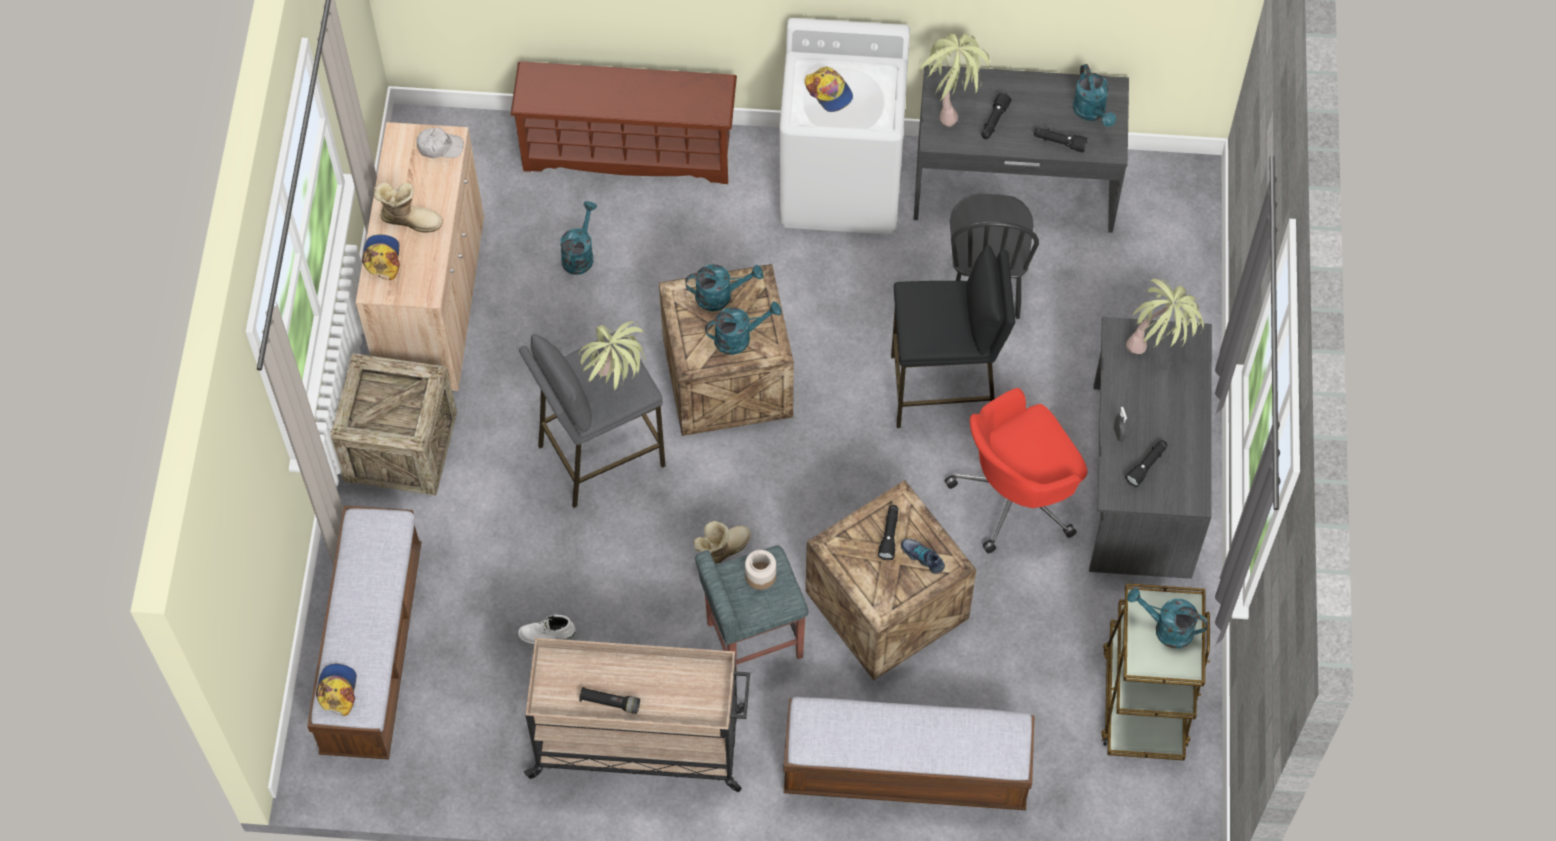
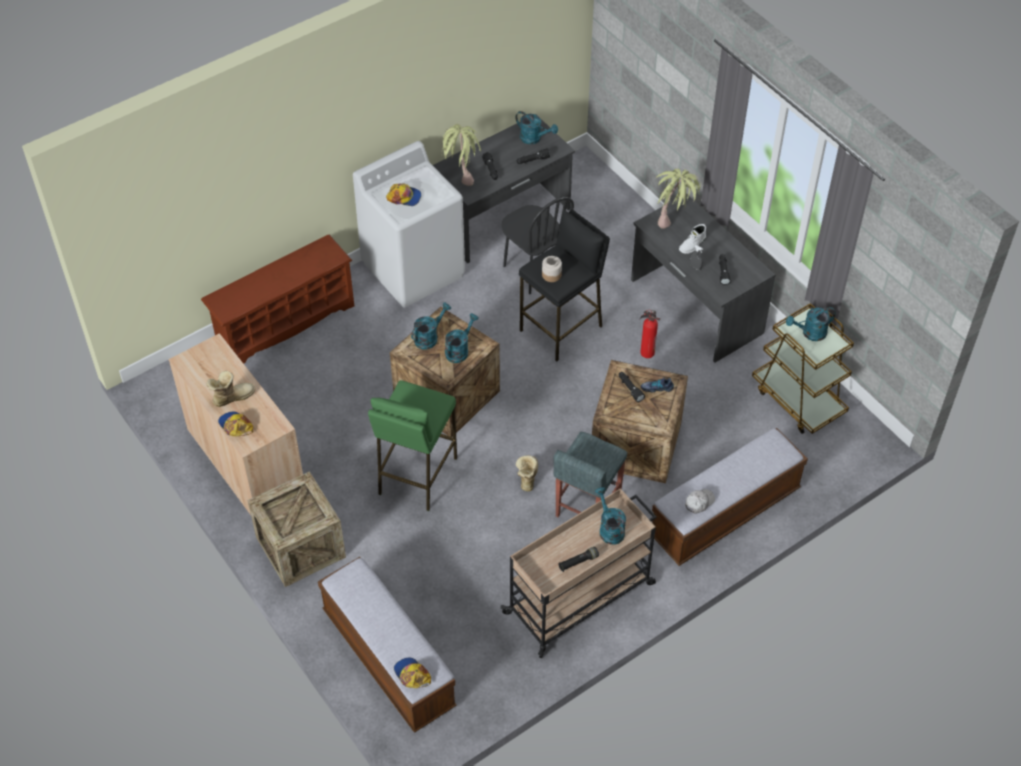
camera: 40 degrees left, 10 degrees down
white cap [416,128,464,158] -> white cap moved to [685,489,715,513]
white boot [518,615,576,644] -> white boot moved to [679,224,706,254]
grey stool [519,330,665,508] -> green stool [368,380,457,511]
turquoise watering can [560,201,597,275] -> turquoise watering can moved to [595,487,626,545]
potted plant [579,321,645,390] -> none
jar [745,550,776,590] -> jar moved to [542,256,562,282]
red office chair [945,388,1087,554] -> fire extinguisher [640,310,661,358]

